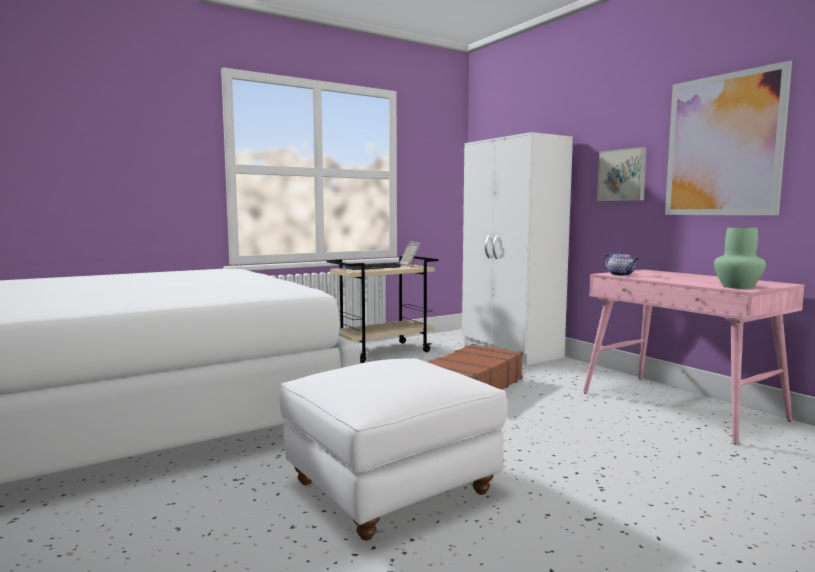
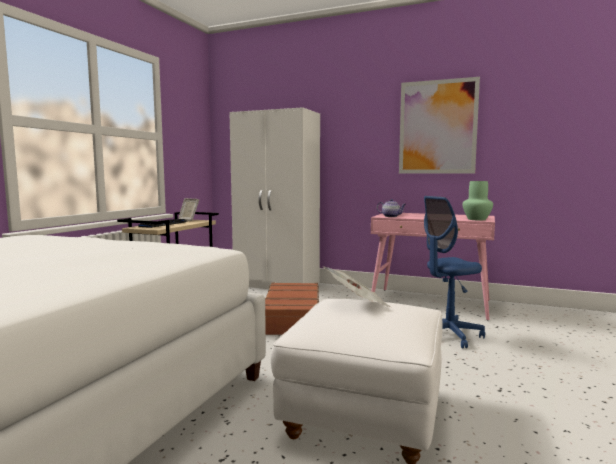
camera: 35 degrees left, 0 degrees up
picture [597,147,647,201] -> none
none -> newspaper [322,266,391,307]
none -> blue office chair [424,196,485,348]

